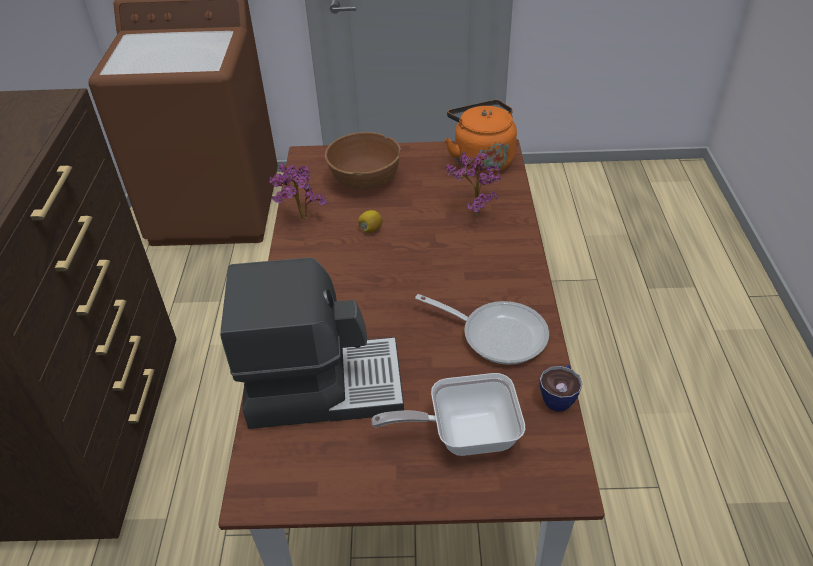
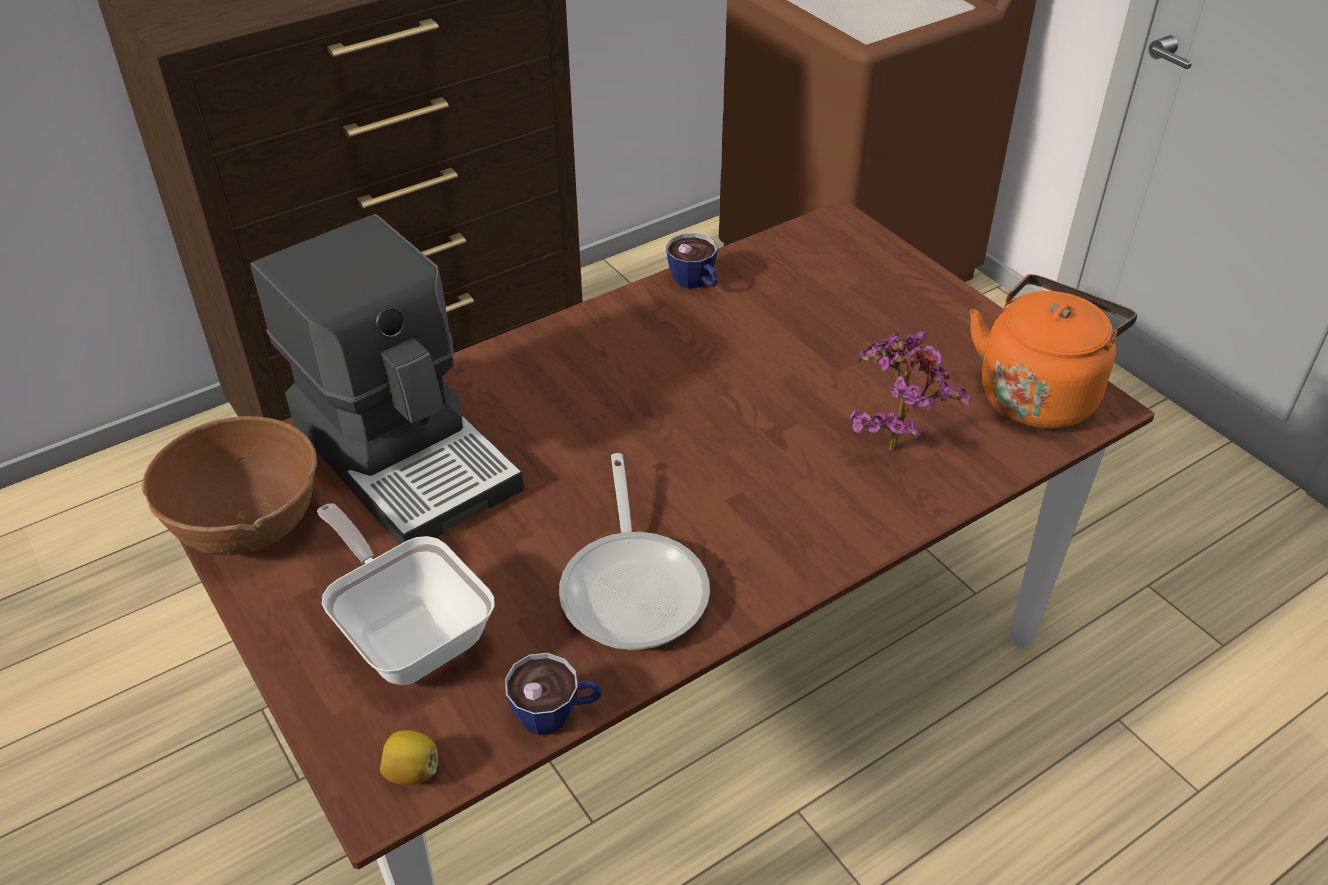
camera: 55 degrees right, 0 degrees up
potted plant [269,163,327,220] -> cup [666,233,718,289]
brown bowl [325,132,401,190] -> brown bowl moved to [142,416,317,556]
lemon [358,210,383,233] -> lemon moved to [380,730,438,785]

